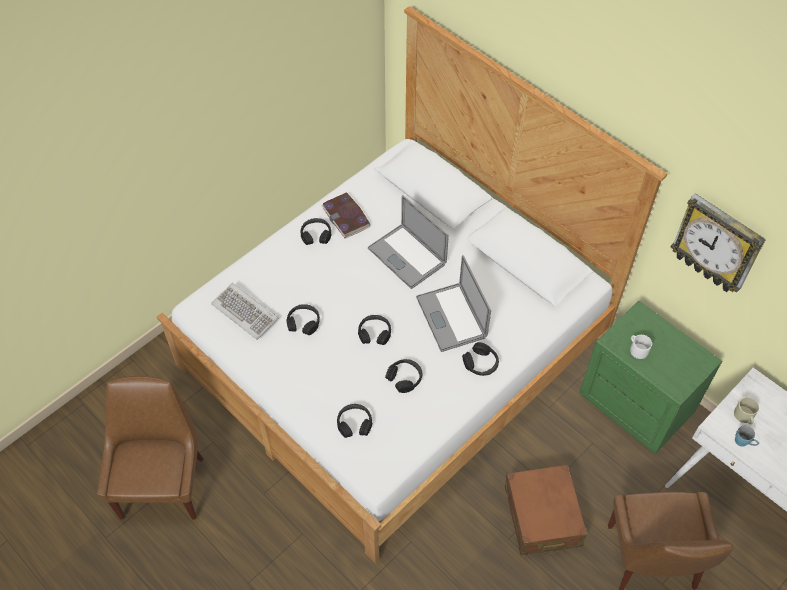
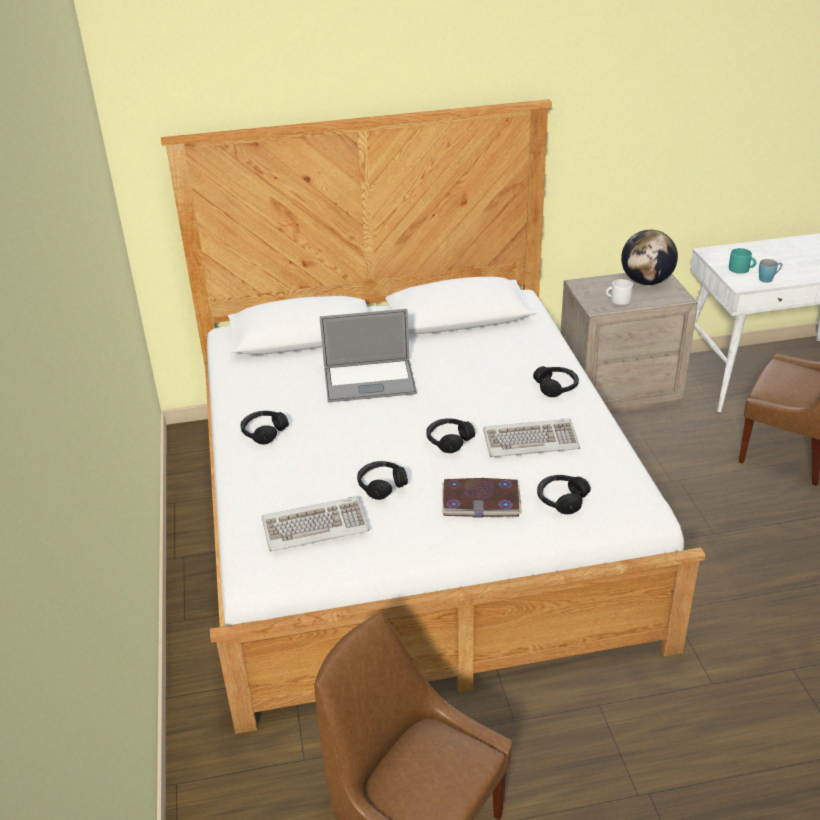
camera: 55 degrees left, 20 degrees down
book [321,192,370,238] -> book moved to [442,478,522,518]
black headphones [385,359,422,393] -> keyboard [483,419,580,457]
laptop [416,255,491,352] -> none
brown suitcase [505,465,587,555] -> none
green nightstand [579,301,722,454] -> beige nightstand [561,273,698,414]
wall clock [671,193,766,292] -> none
beige mug [734,397,759,424] -> turquoise mug [729,248,756,274]
none -> globe [621,230,678,285]

